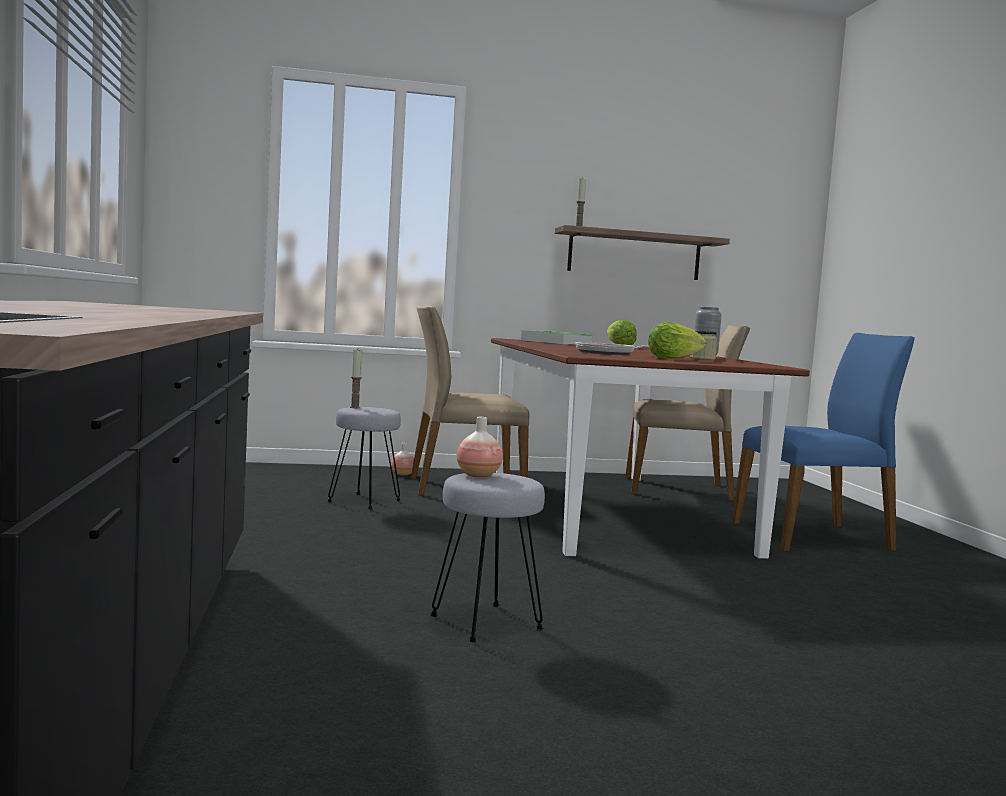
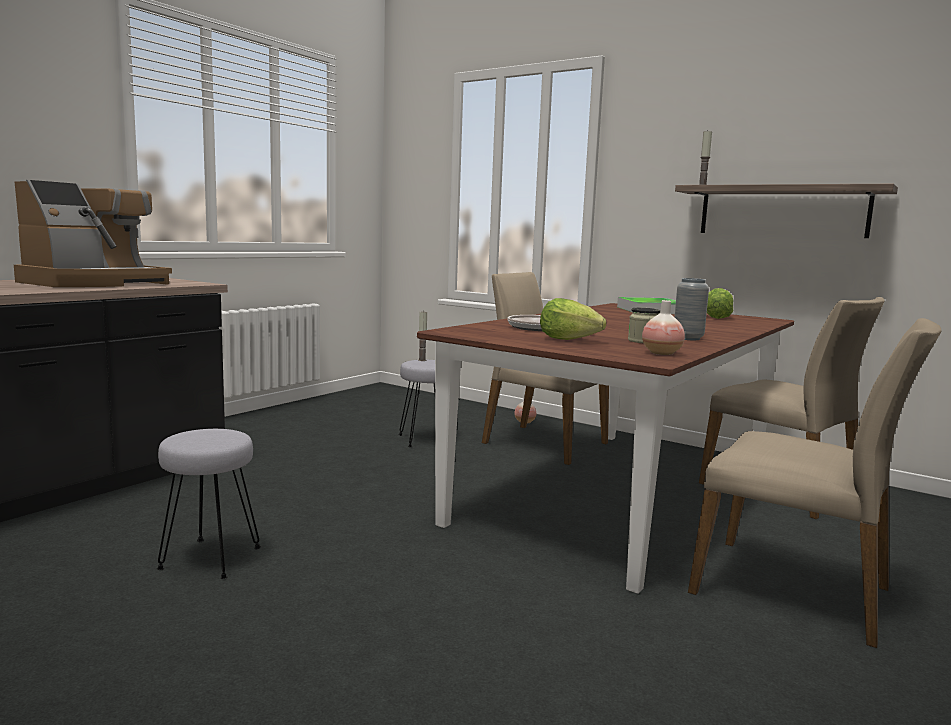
camera: 45 degrees right, 5 degrees up
vase [457,417,503,477] -> vase moved to [642,300,685,355]
blue chair [731,333,915,551] -> beige chair [688,318,942,648]
none -> coffee machine [14,180,172,287]

